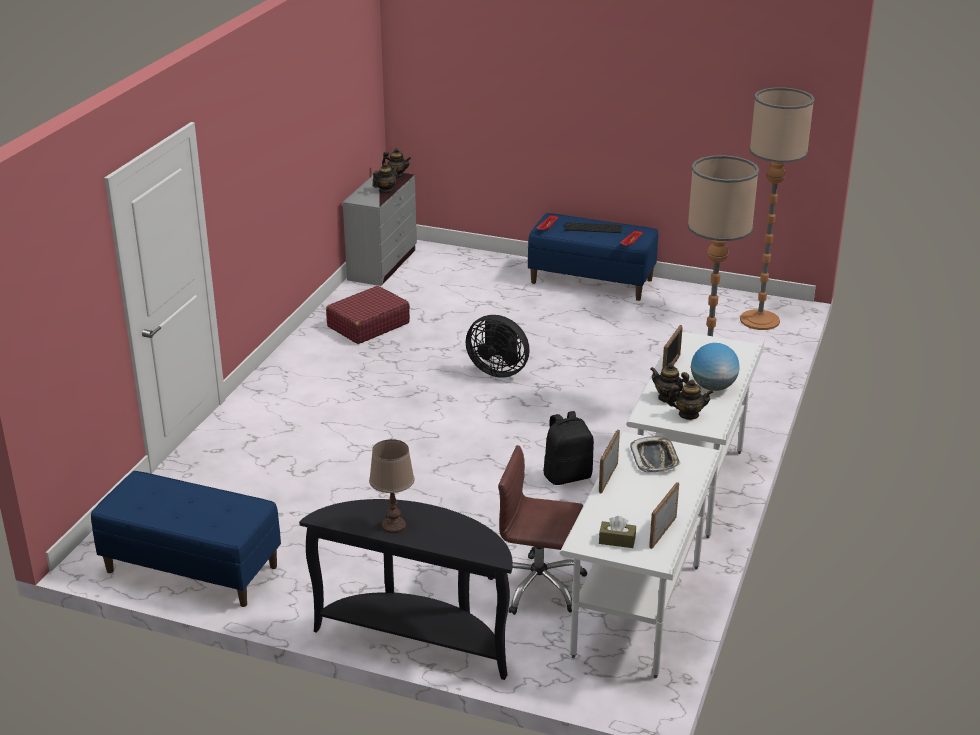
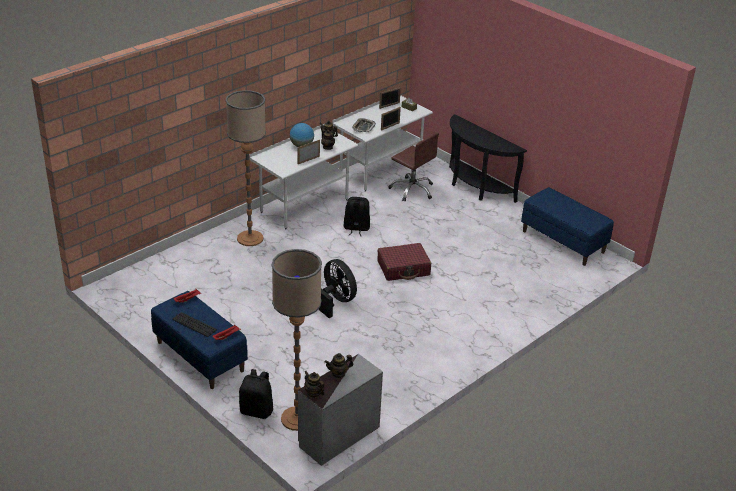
camera: 155 degrees left, 5 degrees up
red suitcase [326,286,410,344] -> red suitcase moved to [377,243,431,281]
brown table lamp [369,439,415,533] -> none
floor lamp [740,88,815,330] -> floor lamp moved to [272,249,322,431]
none -> black backpack [239,369,273,419]

